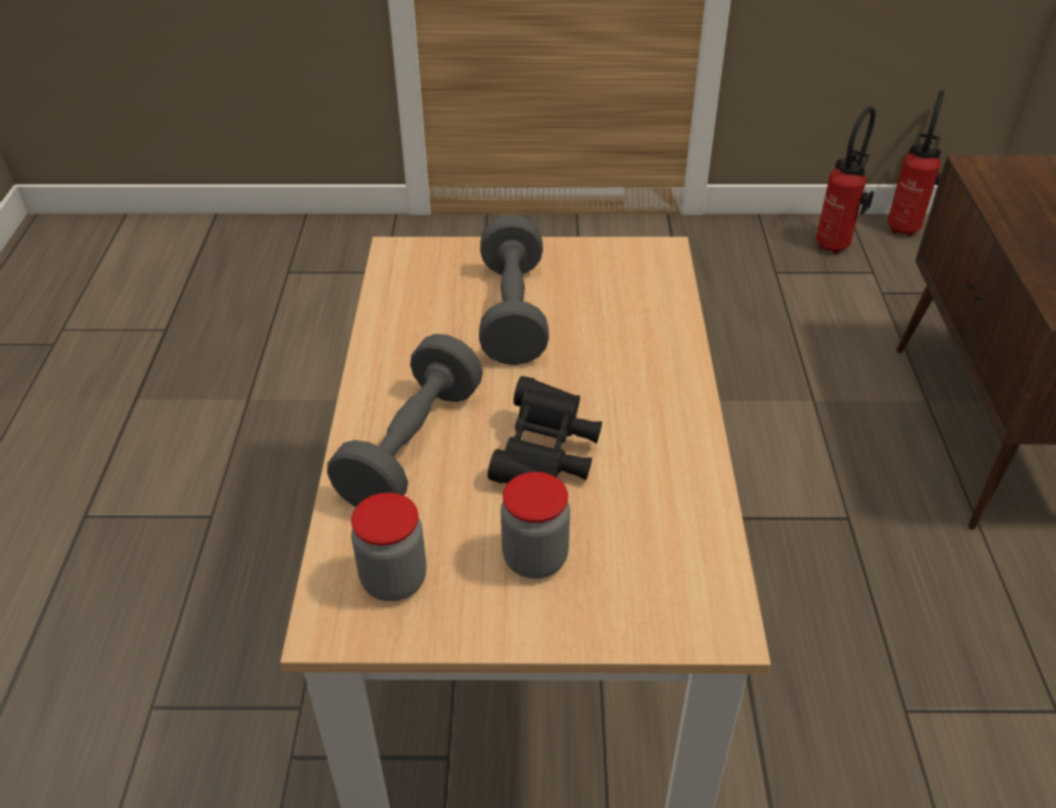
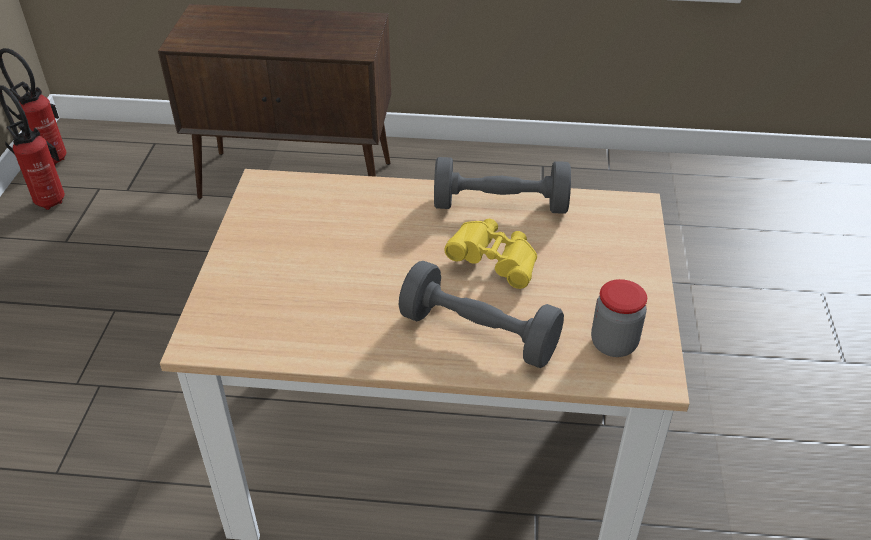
camera: 85 degrees left, 0 degrees up
grey dumbbell [479,215,549,365] -> grey dumbbell moved to [434,157,571,214]
black binoculars [488,376,602,484] -> yellow binoculars [444,219,537,289]
jar [501,472,570,579] -> none

